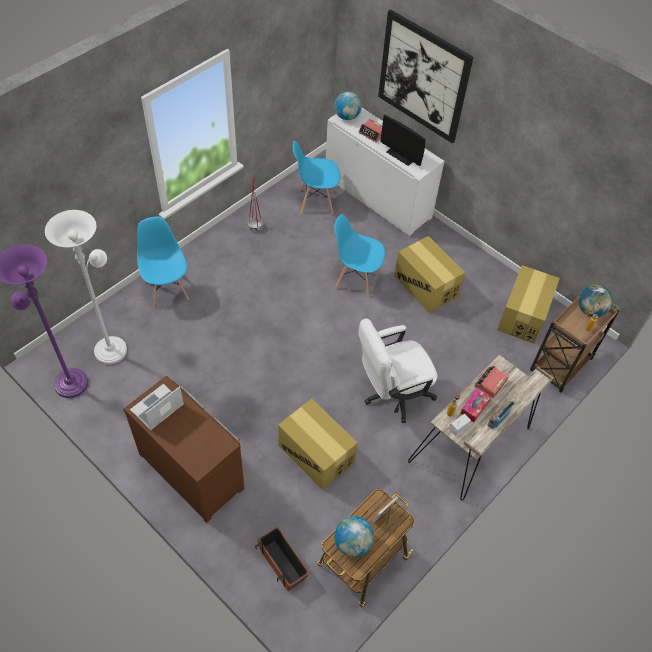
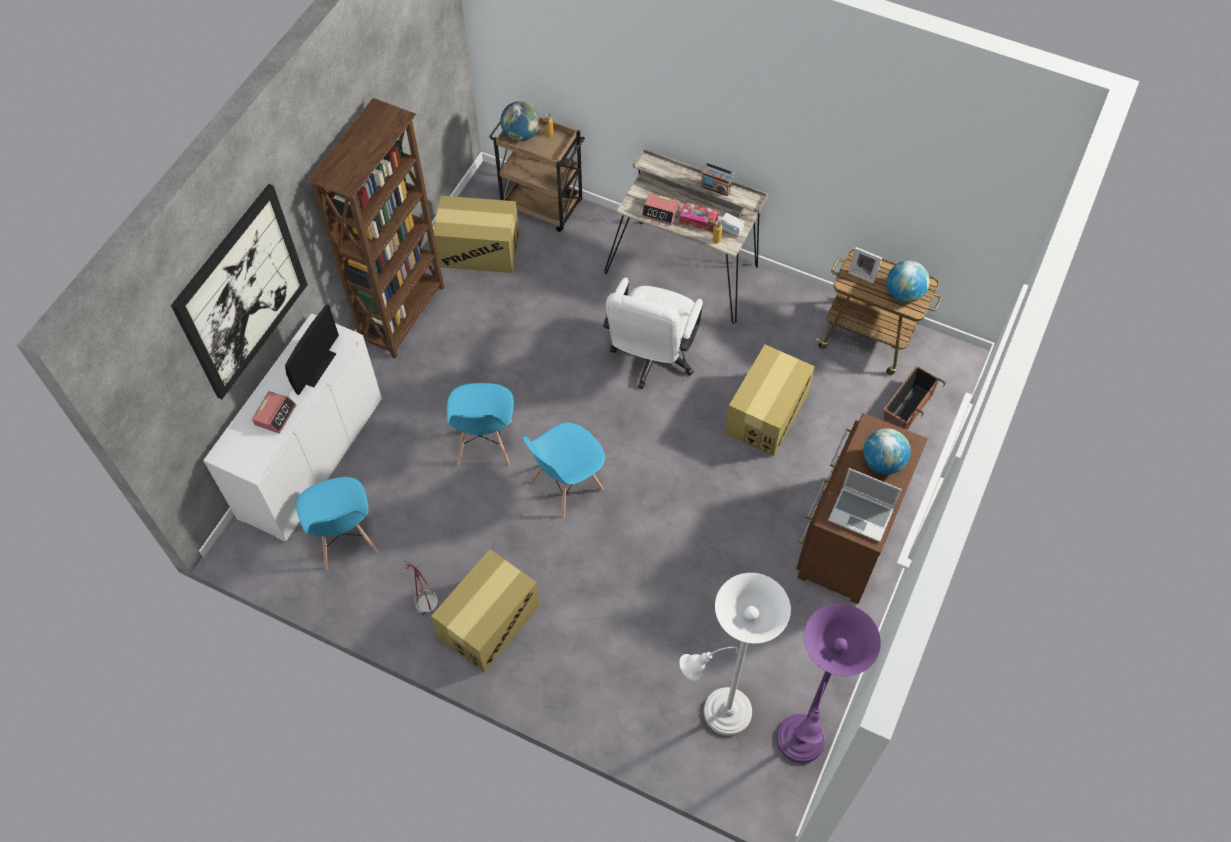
camera: 105 degrees left, 5 degrees up
blue chair [137,216,189,308] -> blue chair moved to [523,422,605,518]
globe [334,91,362,120] -> globe moved to [863,428,911,475]
white office chair [358,318,437,423] -> white office chair turned 60 degrees clockwise [603,277,703,389]
cardboard box [394,236,465,313] -> cardboard box moved to [431,549,540,672]
none -> brown bookcase [308,98,444,359]

